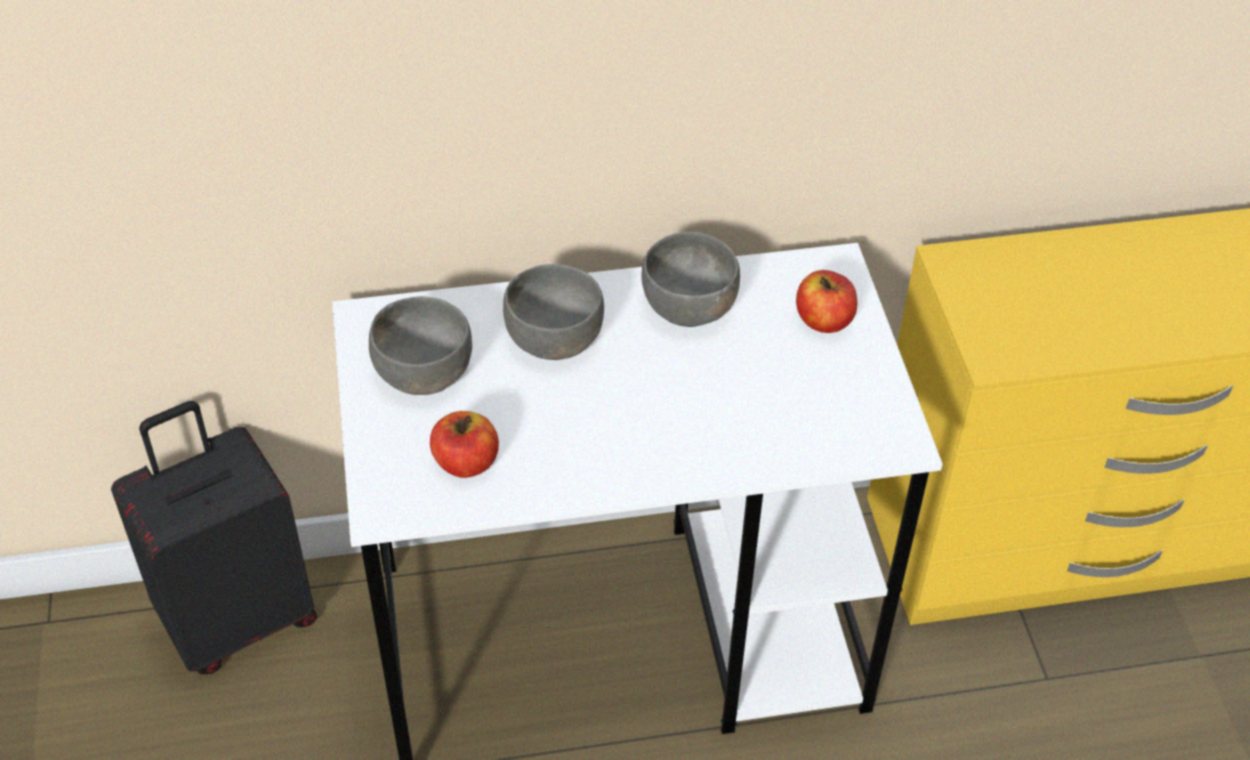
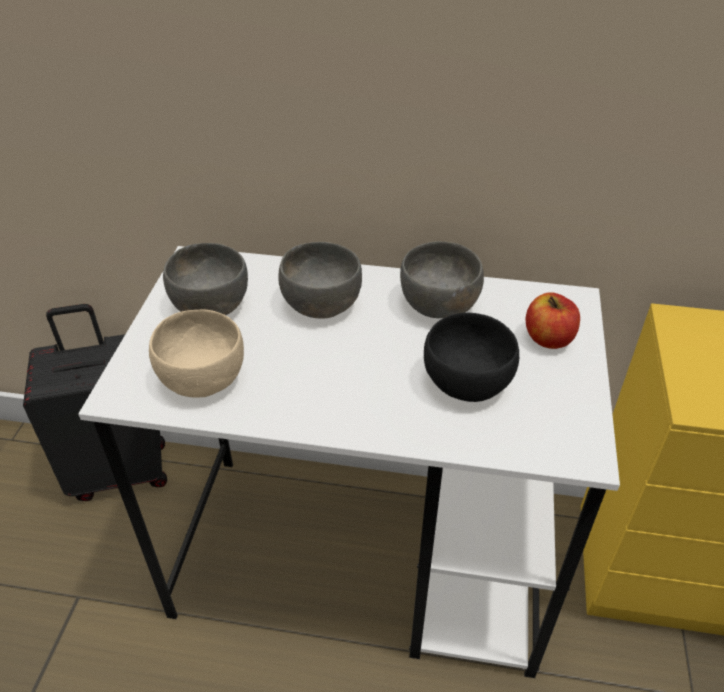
camera: 20 degrees right, 5 degrees down
apple [430,411,499,478] -> beige bowl [149,310,244,398]
none -> black bowl [424,313,519,402]

